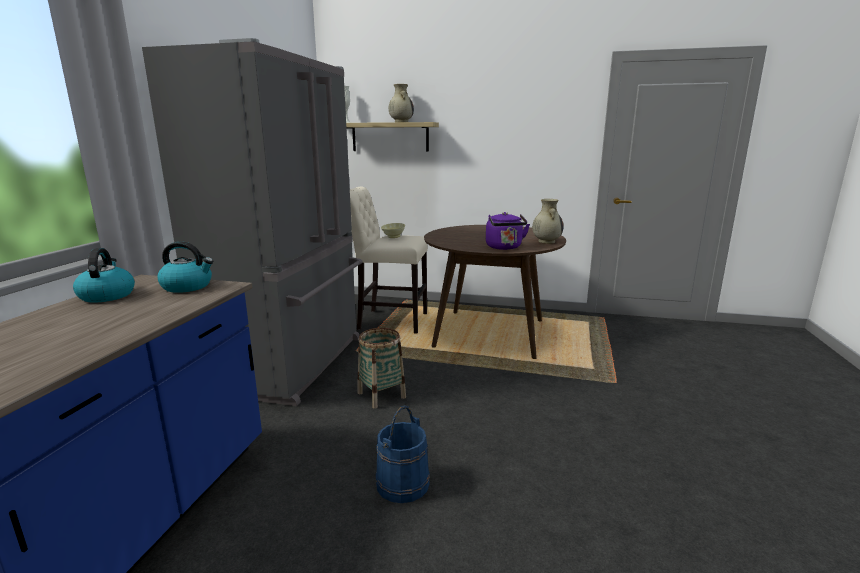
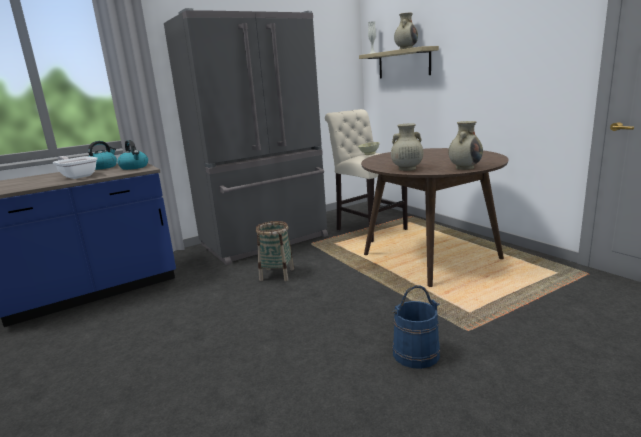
camera: 45 degrees right, 0 degrees up
blue bucket [376,406,430,503] -> blue bucket moved to [392,285,440,369]
purple kettle [486,212,530,250] -> beige vase [391,124,423,171]
none -> frying pan [53,156,97,179]

